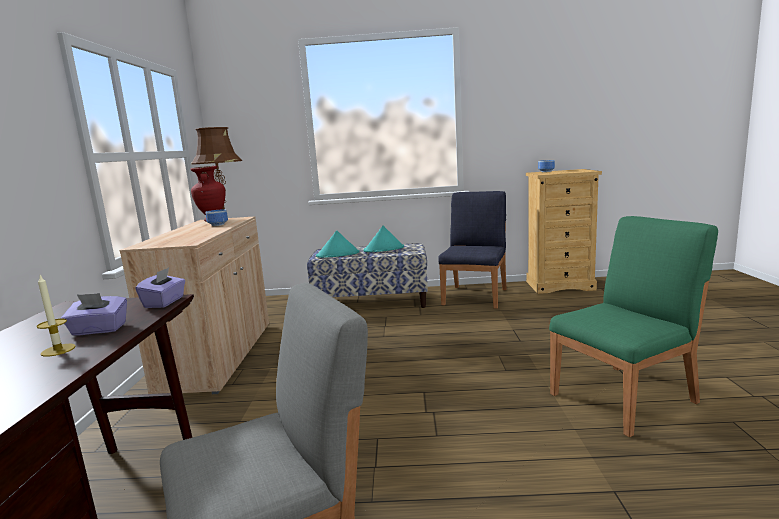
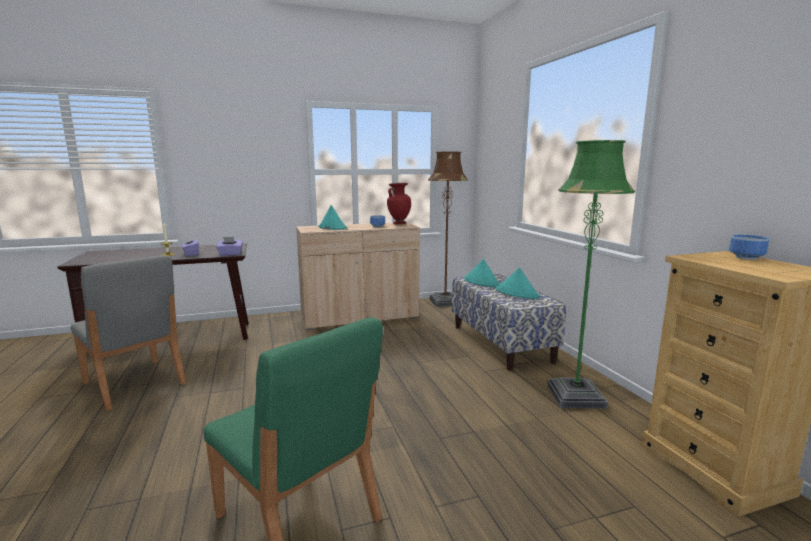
camera: 70 degrees right, 0 degrees up
blue chair [438,191,506,309] -> green floor lamp [547,140,635,409]
none -> turquoise hat [318,205,347,230]

